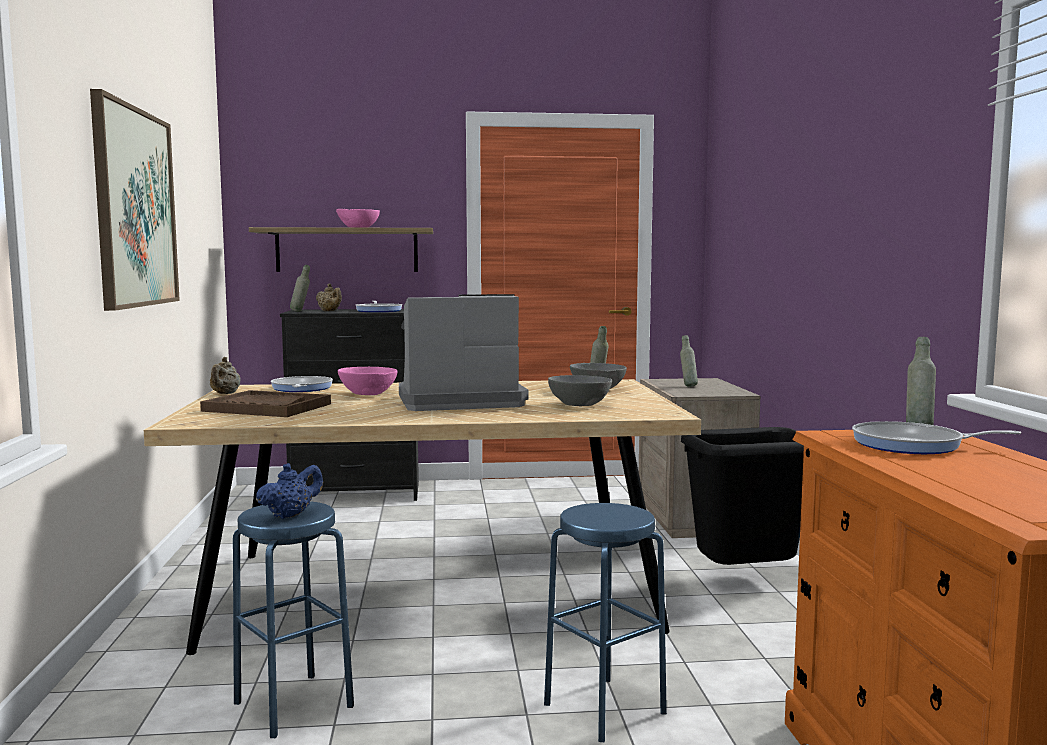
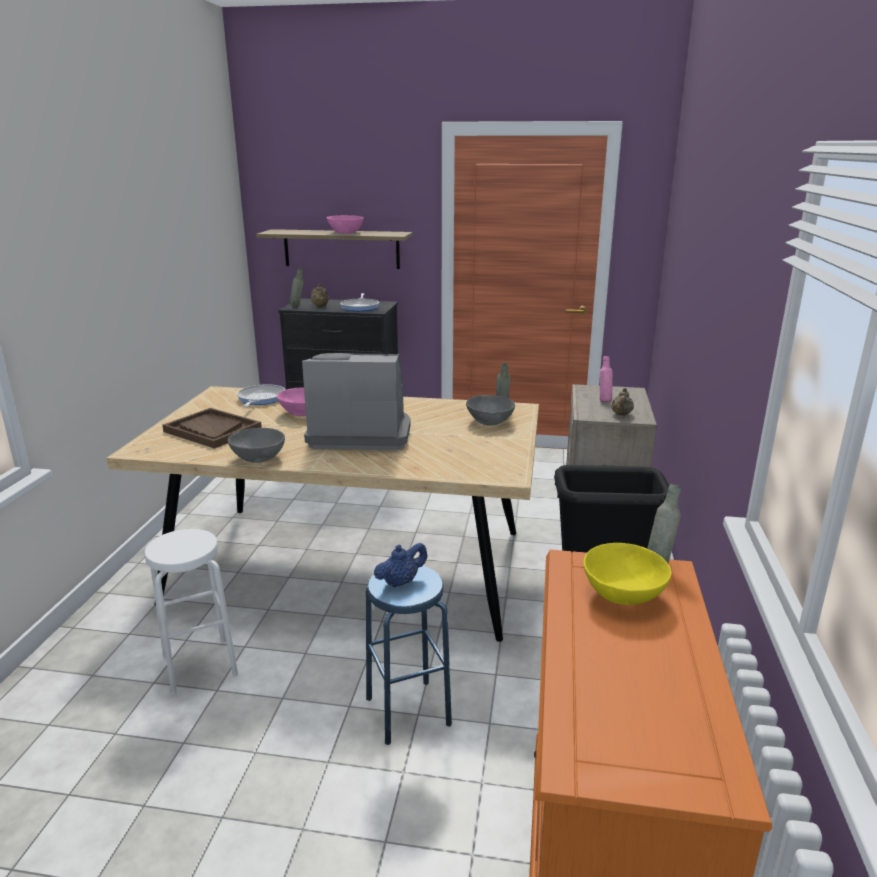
camera: 15 degrees right, 15 degrees up
picture [90,89,180,311] -> none
beige teapot [210,357,240,394] -> beige teapot moved to [611,388,634,416]
blue stool [233,501,354,738] -> white stool [144,529,238,696]
blue teapot [256,463,323,519] -> blue teapot moved to [374,543,427,588]
grey bowl [548,375,612,406] -> grey bowl moved to [228,428,285,463]
grey bottle [680,335,698,386] -> pink bottle [600,356,613,402]
frying pan [852,421,1021,454] -> yellow bowl [583,543,671,605]

